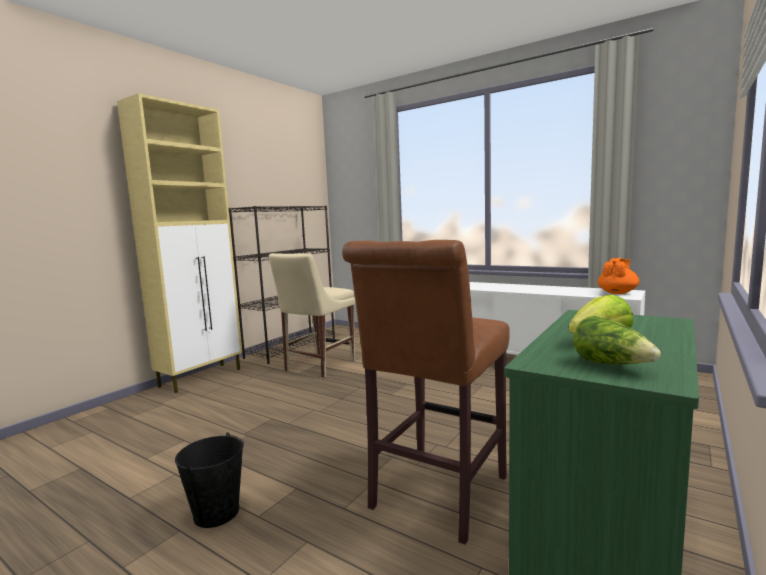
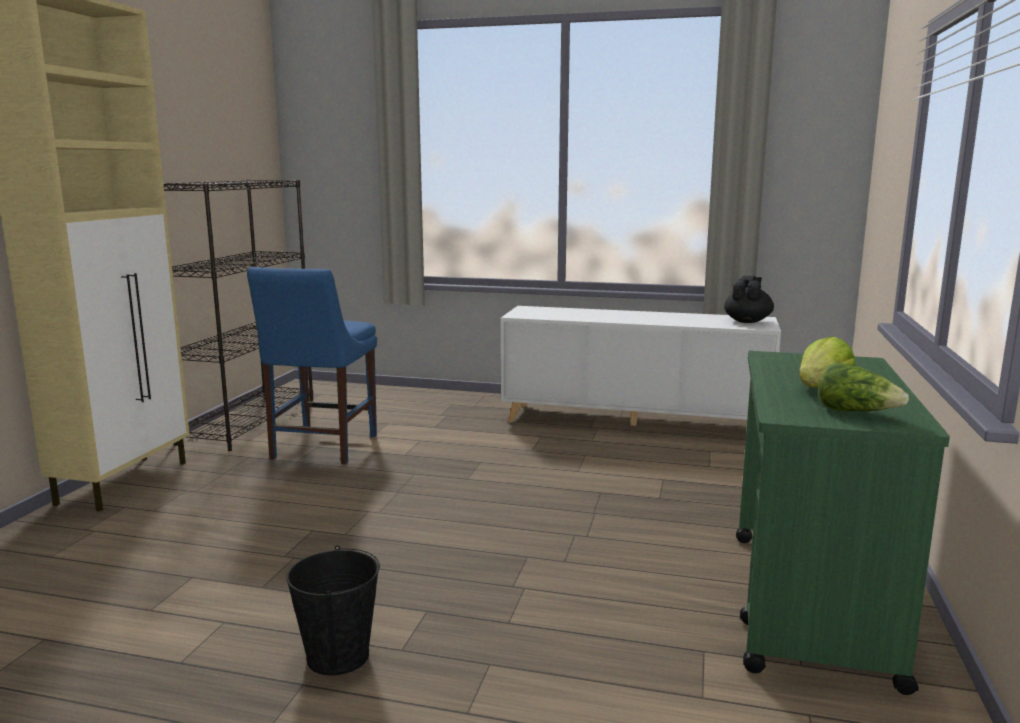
camera: 20 degrees left, 5 degrees up
beige chair [269,253,356,378] -> blue chair [247,267,377,464]
brown stool [342,240,510,545] -> none
orange teapot [598,258,639,294] -> black teapot [724,276,774,323]

